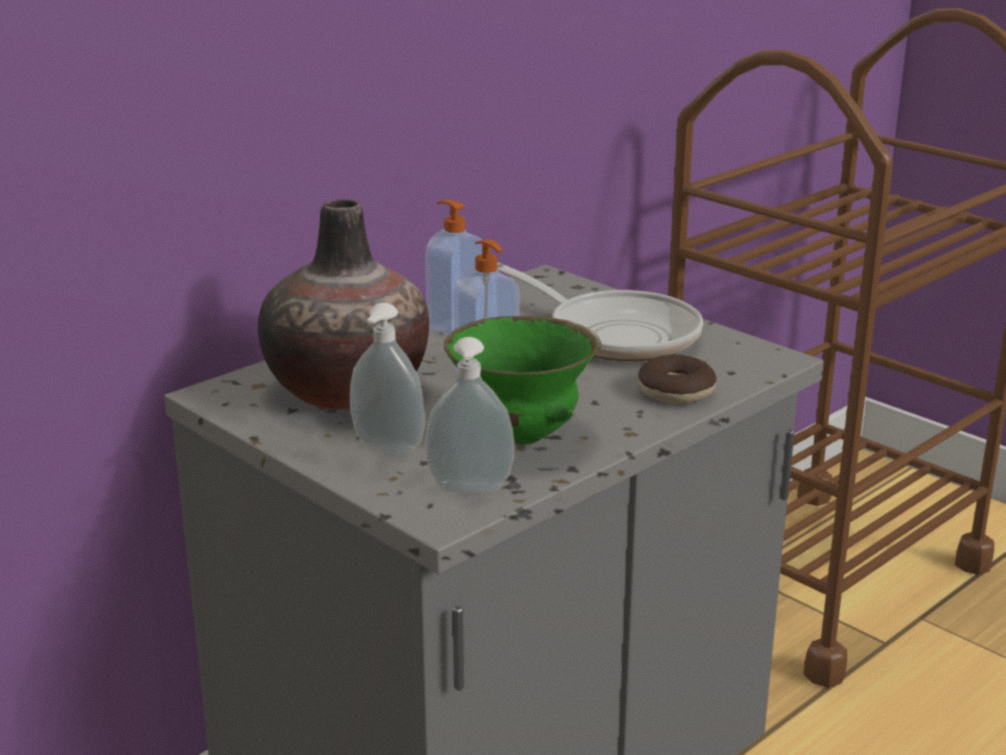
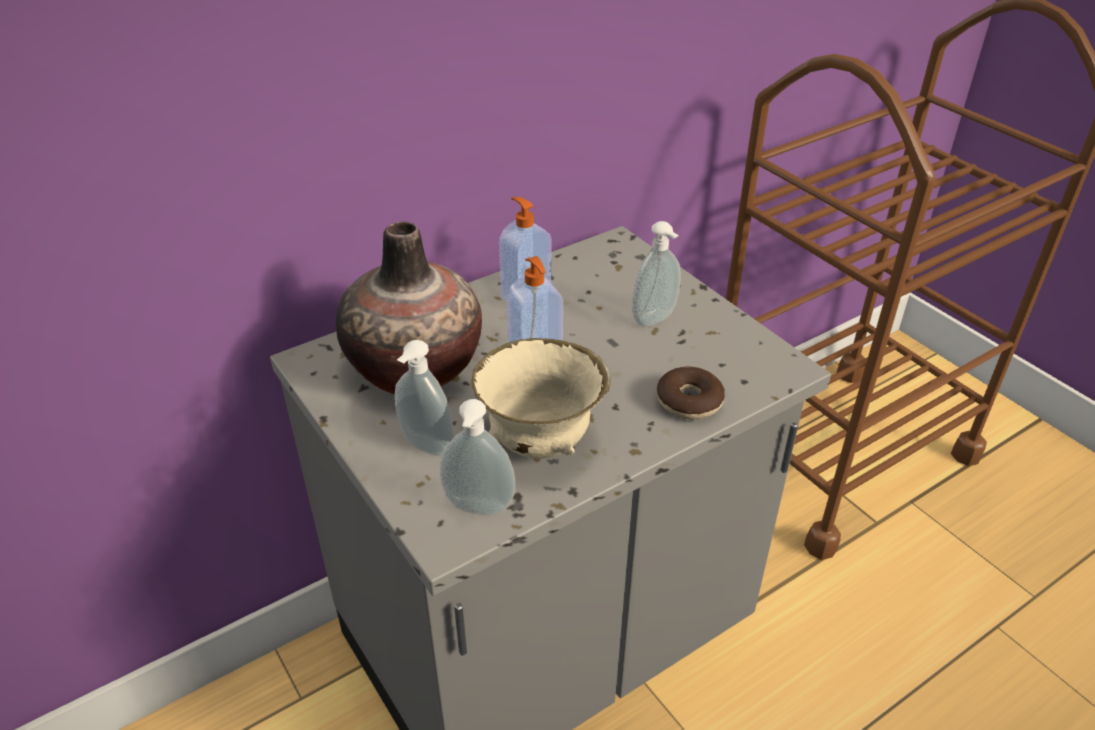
camera: 10 degrees right, 15 degrees up
green bowl [444,316,601,444] -> beige bowl [472,338,611,459]
frying pan [497,262,703,361] -> soap dispenser [632,221,681,327]

